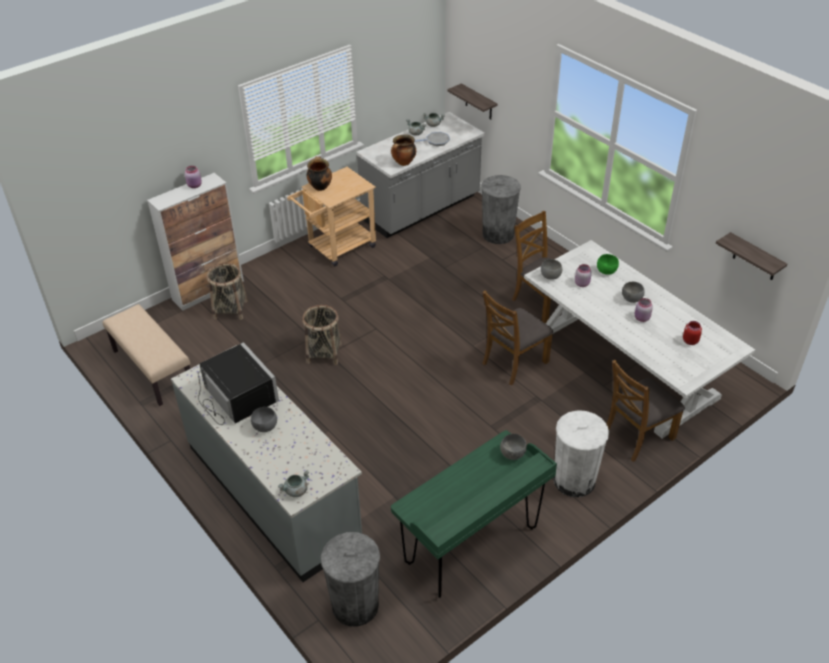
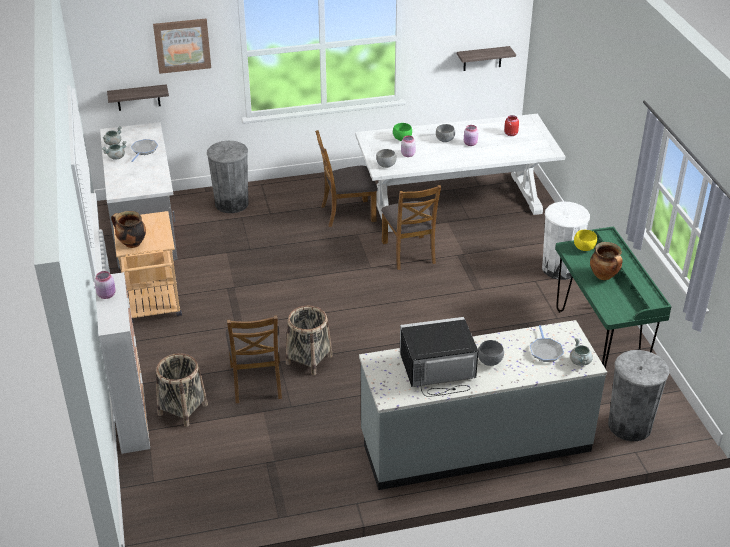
camera: 65 degrees left, 5 degrees down
beige bench [103,304,190,406] -> none
cooking pot [391,135,416,166] -> cooking pot moved to [590,242,623,280]
grey bowl [500,434,527,460] -> yellow bowl [574,230,597,251]
brown chair [607,360,685,462] -> brown chair moved to [226,315,282,403]
none -> picture [153,19,211,74]
none -> frying pan [530,325,564,362]

